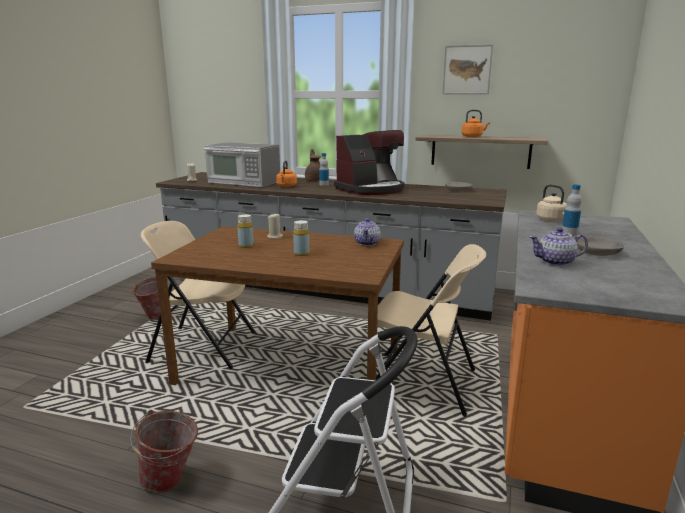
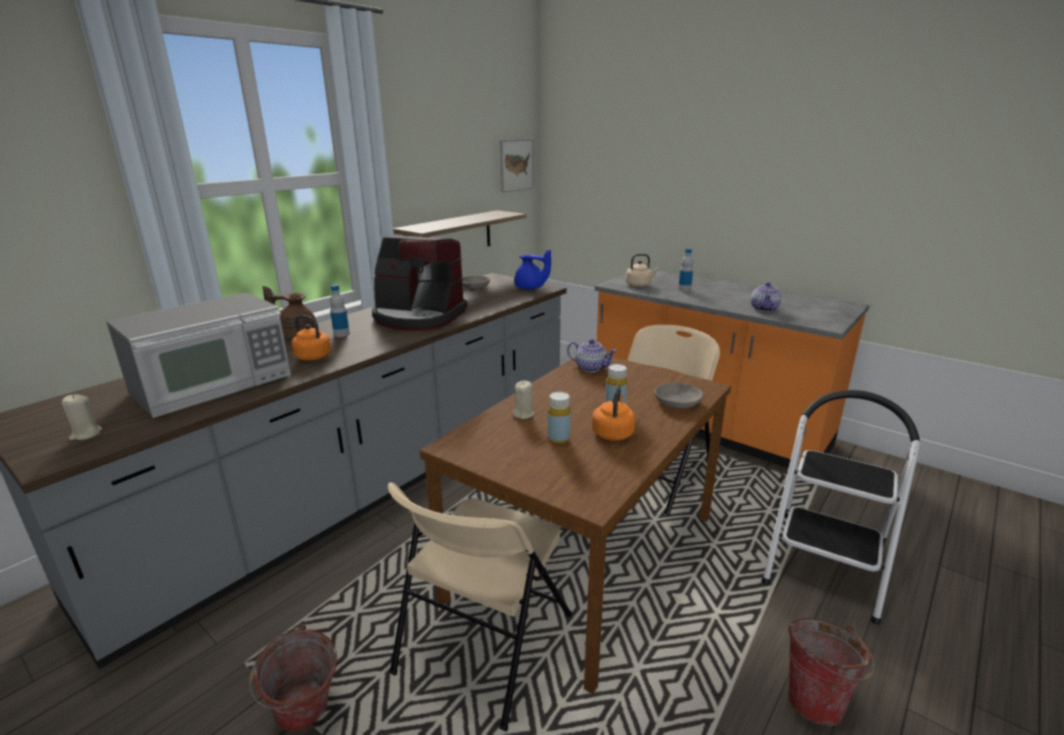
camera: 70 degrees left, 5 degrees up
coffee machine [334,130,405,195] -> coffee machine turned 120 degrees clockwise [372,235,468,331]
picture [442,44,493,94] -> picture moved to [500,139,534,193]
orange kettle [462,110,490,137] -> orange kettle moved to [592,384,635,441]
grey bowl [577,236,624,256] -> grey bowl moved to [654,382,703,408]
none -> blue teapot [515,249,551,289]

